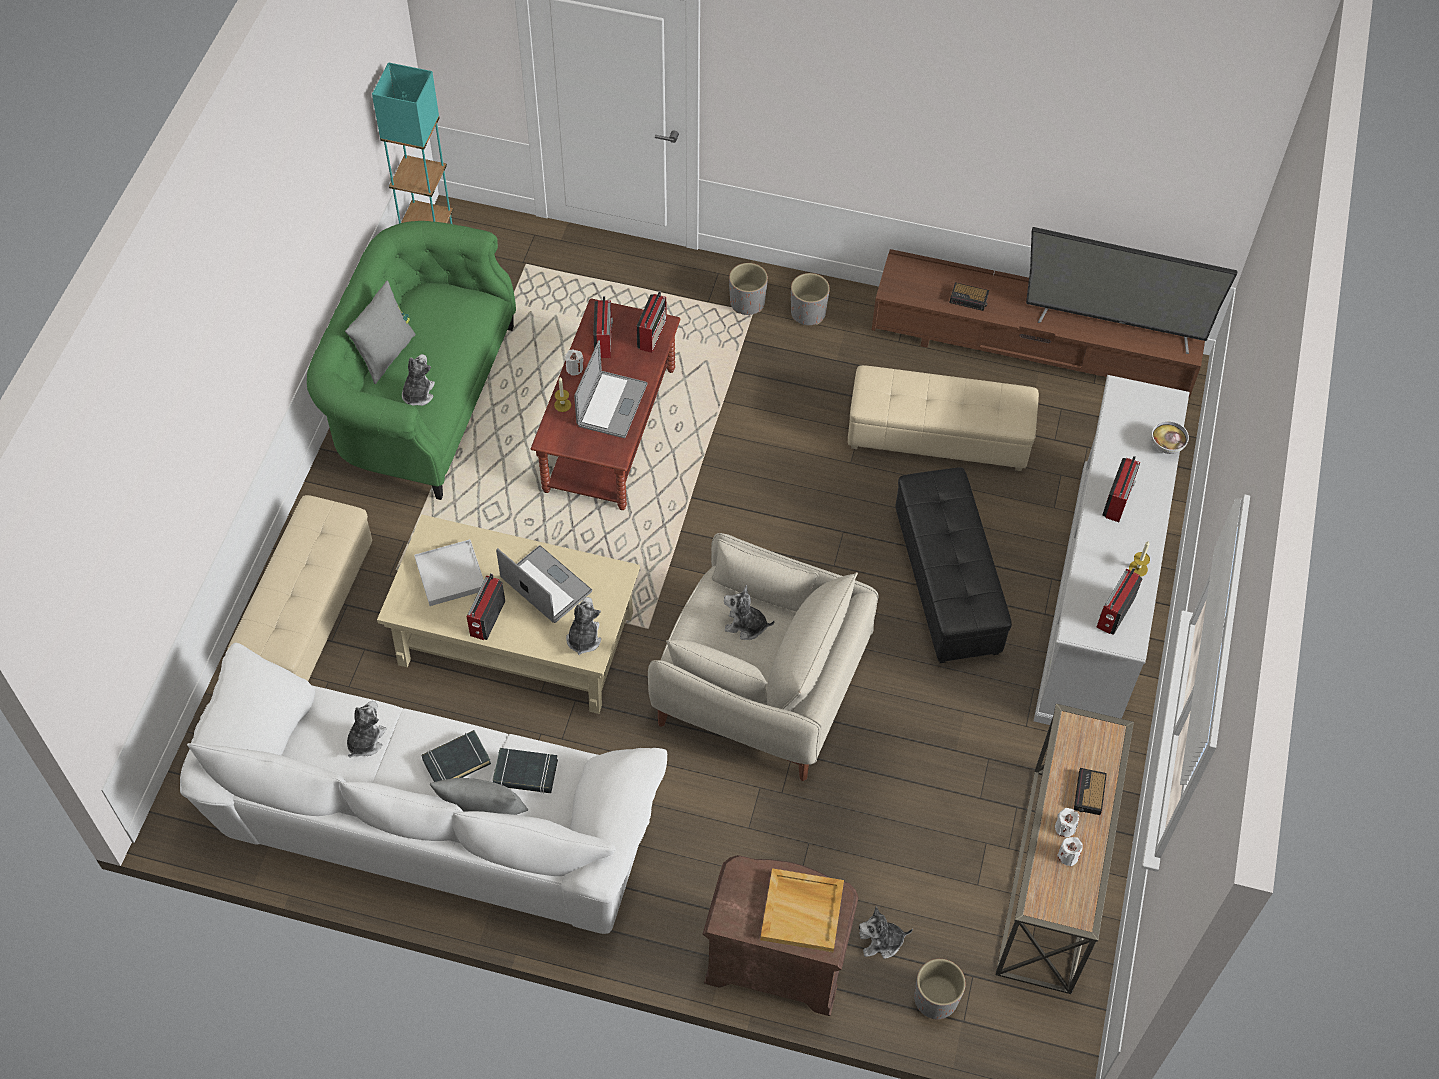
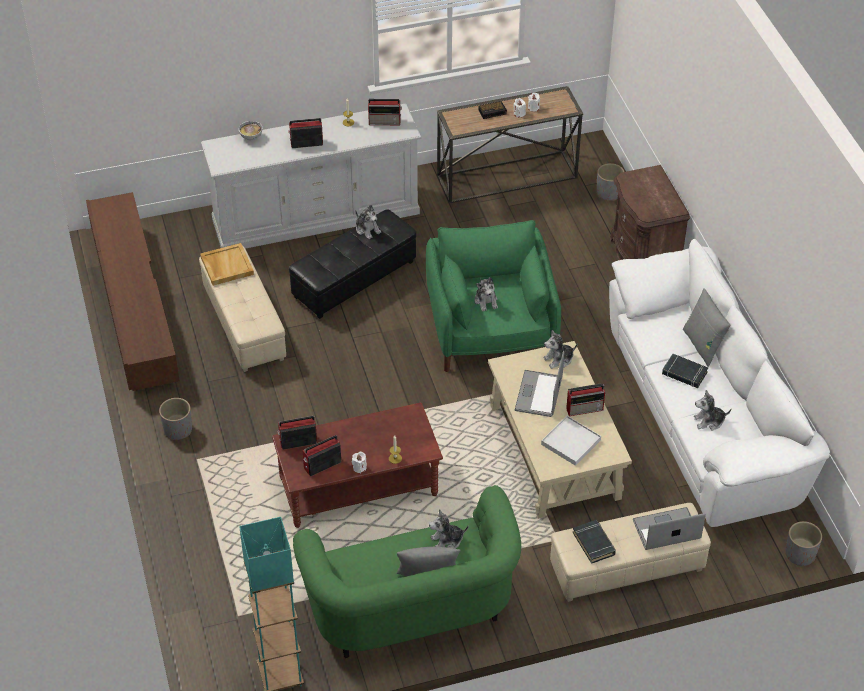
camera: 120 degrees left, 10 degrees down
black book [493,748,558,794] -> black book moved to [573,520,616,564]
laptop [574,340,648,438] -> laptop moved to [633,507,706,550]
beige armchair [648,533,879,781] -> green armchair [426,220,561,372]
grey planter [729,263,768,315] -> grey planter moved to [785,521,822,567]
beige tray [760,868,844,952] -> beige tray moved to [200,243,254,286]
plush toy [859,906,913,959] -> plush toy moved to [356,205,381,239]
alarm clock [950,282,989,311] -> none
television [1026,227,1237,354] -> none

